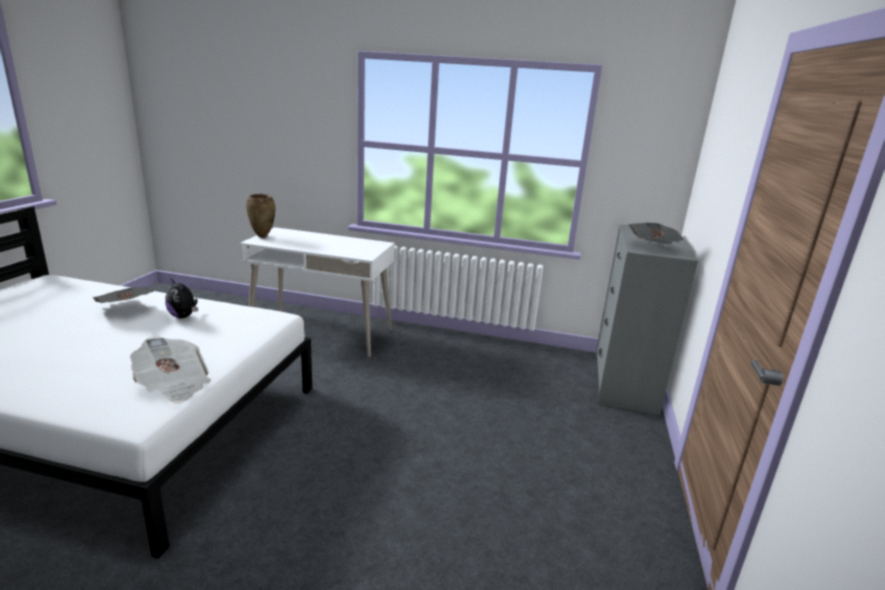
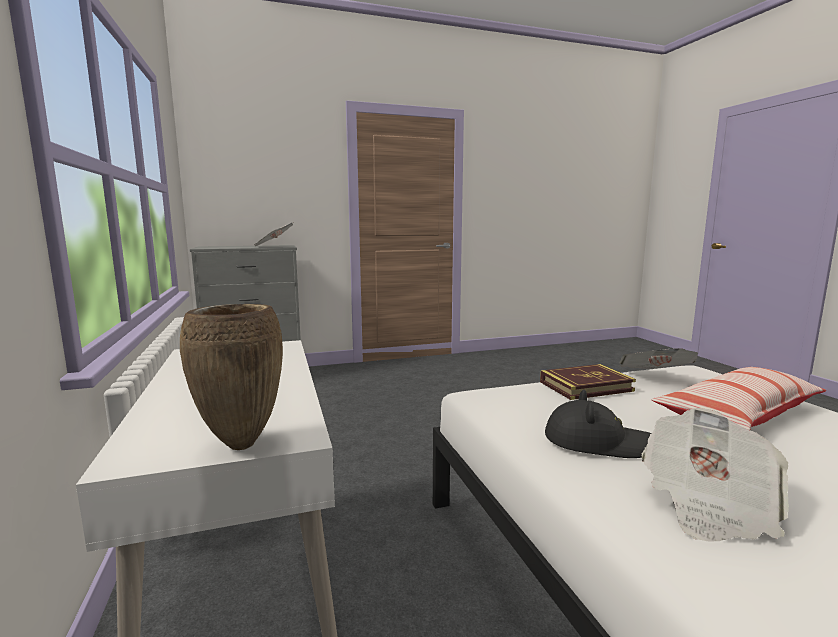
camera: 120 degrees left, 10 degrees down
plush toy [165,279,198,318] -> black hat [545,390,652,458]
none -> book [540,364,636,400]
none -> pillow [651,367,826,430]

